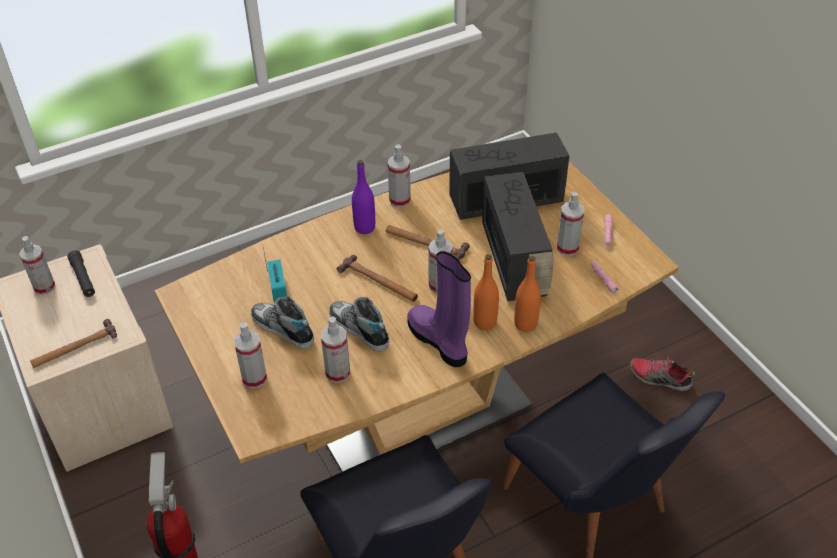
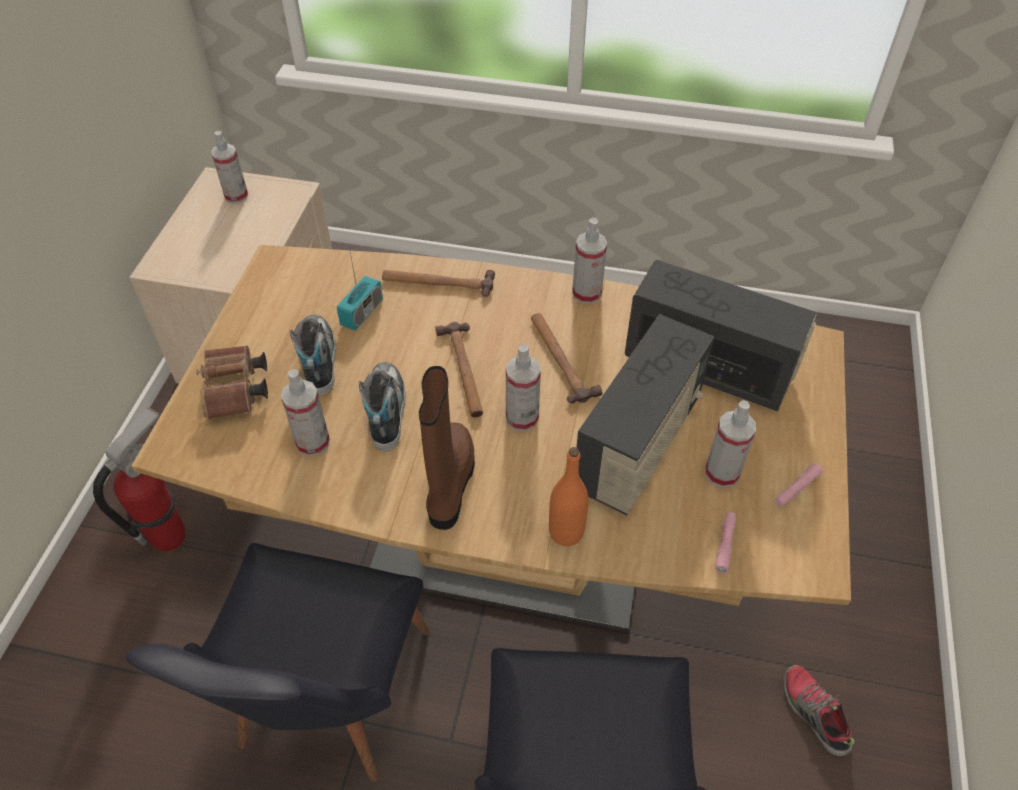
camera: 40 degrees right, 5 degrees up
hammer [30,319,117,368] -> hammer moved to [382,270,495,297]
black flashlight [67,250,95,297] -> none
spray bottle [234,322,267,388] -> brown binoculars [196,346,268,419]
purple bottle [352,160,375,234] -> none
purple boot [407,251,471,367] -> brown boot [419,366,475,530]
orange bottle [473,254,499,330] -> none

